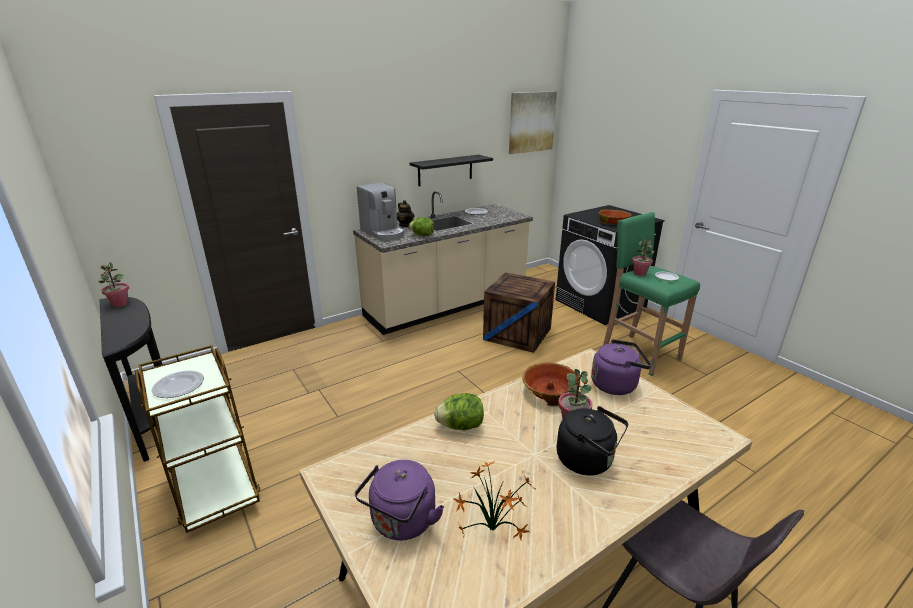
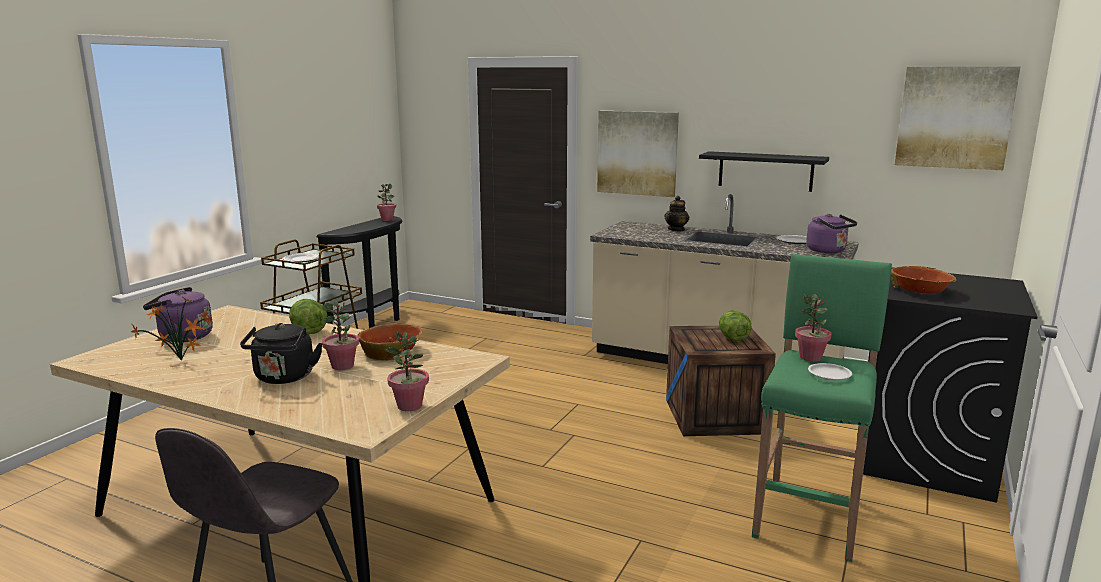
camera: 60 degrees right, 10 degrees down
coffee machine [357,183,405,241] -> none
lettuce [409,217,434,236] -> lettuce moved to [719,310,752,341]
purple kettle [591,339,652,395] -> purple kettle moved to [806,214,857,253]
none -> potted plant [386,332,429,411]
none -> picture [597,111,679,197]

